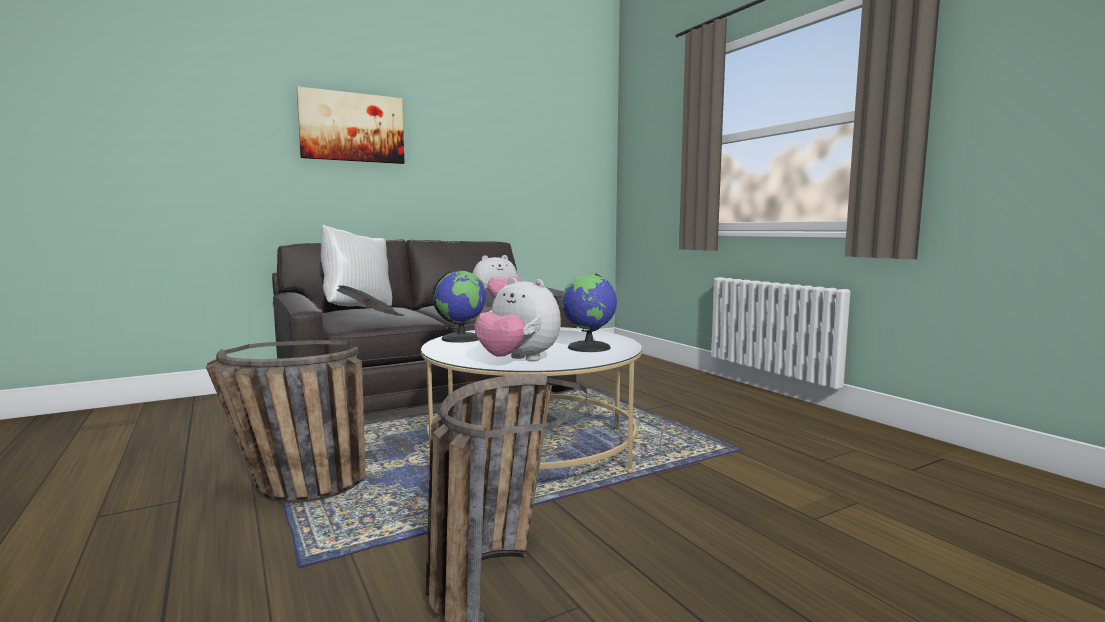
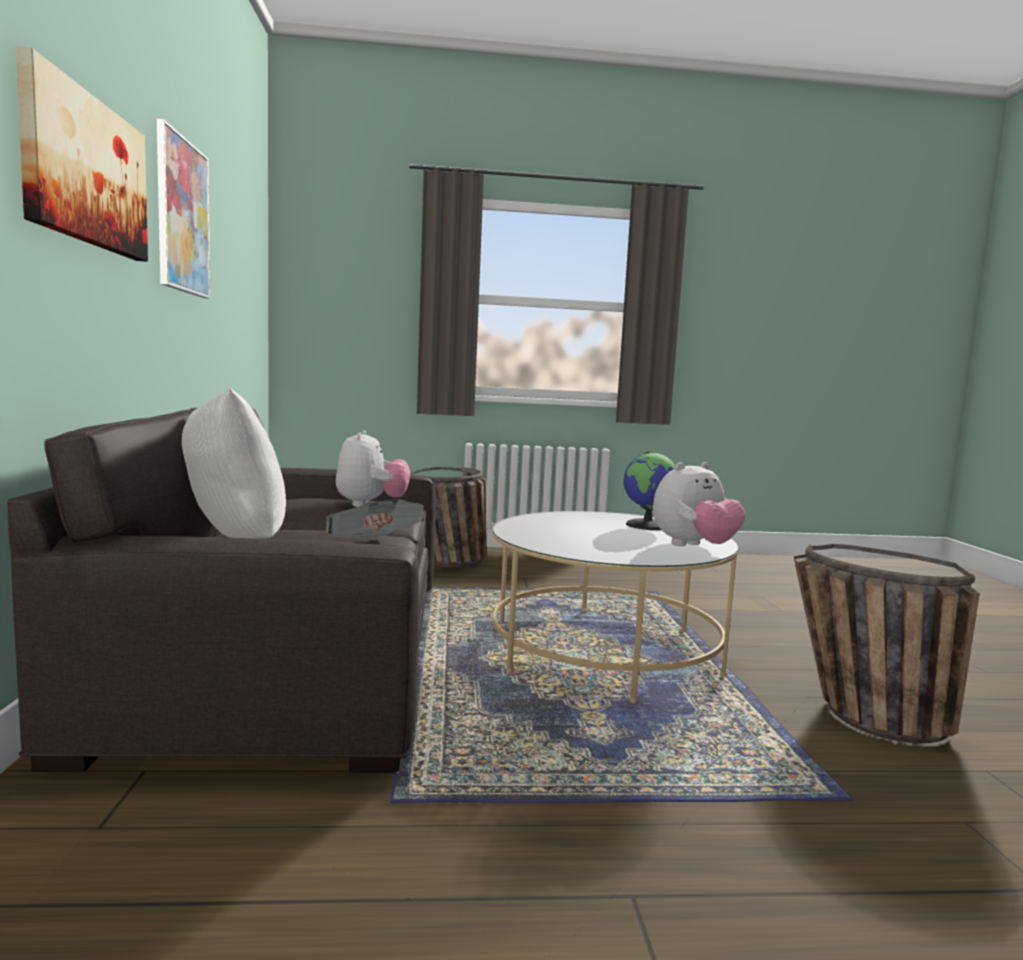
camera: 65 degrees left, 0 degrees up
basket [206,340,366,503] -> basket moved to [410,467,487,568]
globe [432,271,486,343] -> none
none -> picture [157,119,210,299]

